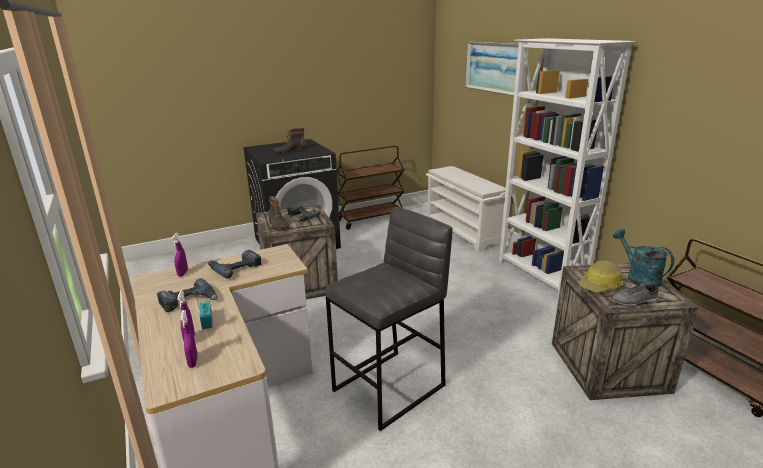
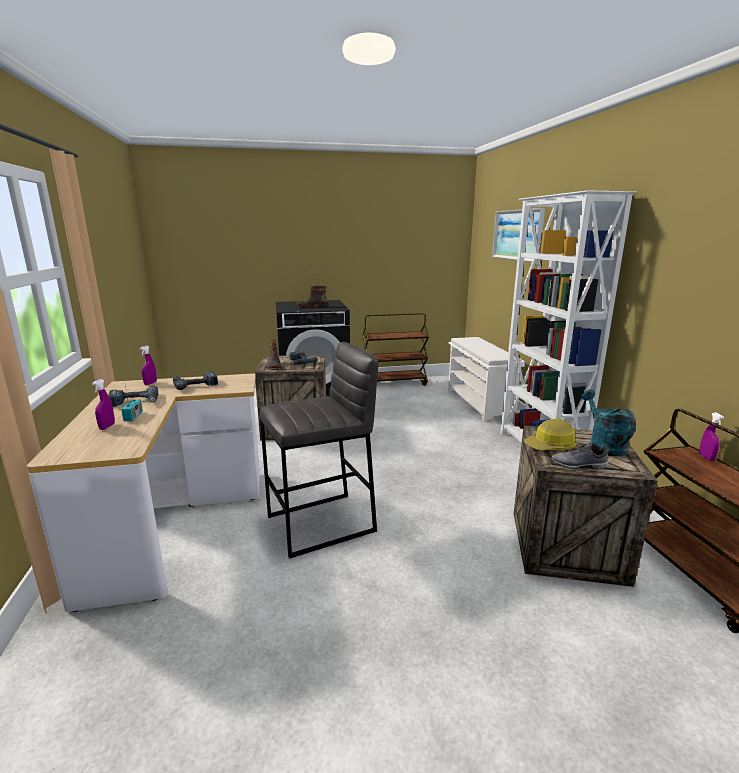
camera: 15 degrees right, 5 degrees down
purple spray bottle [180,310,198,368] -> purple spray bottle moved to [699,412,724,461]

